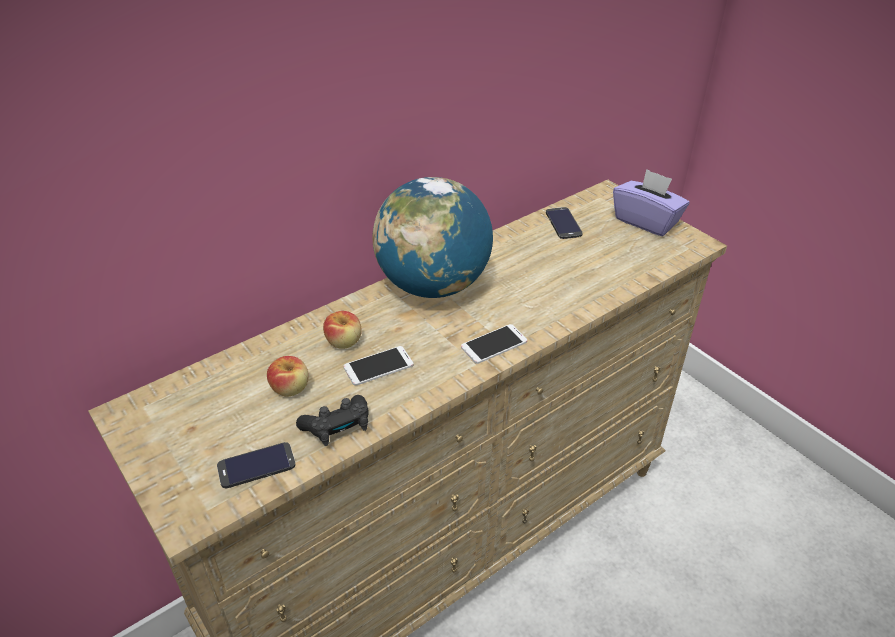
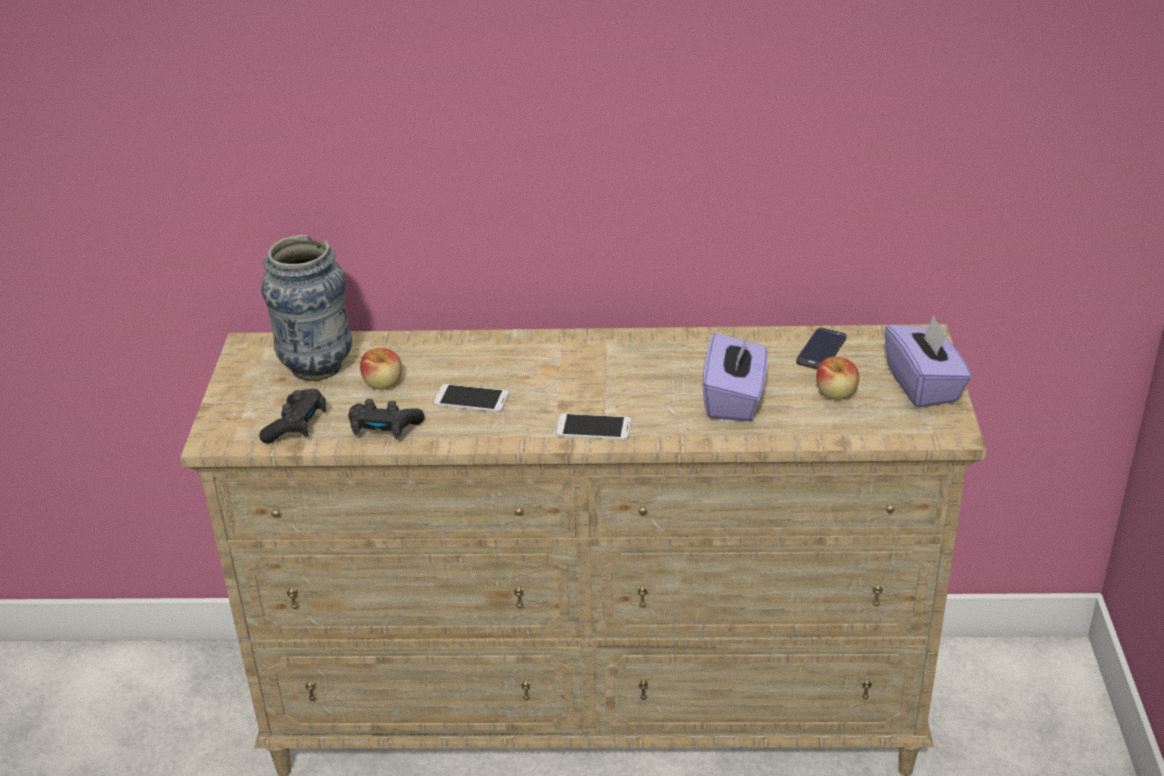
camera: 40 degrees right, 5 degrees down
phone [217,442,296,488] -> black game controller [259,389,326,444]
apple [323,311,362,349] -> apple moved to [816,357,859,400]
globe [372,177,493,298] -> none
none -> vase [261,235,352,381]
none -> purple tissue box [702,332,768,421]

